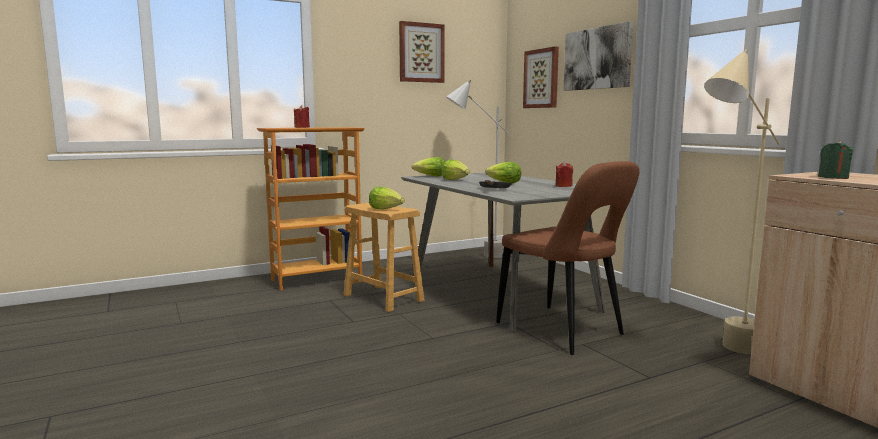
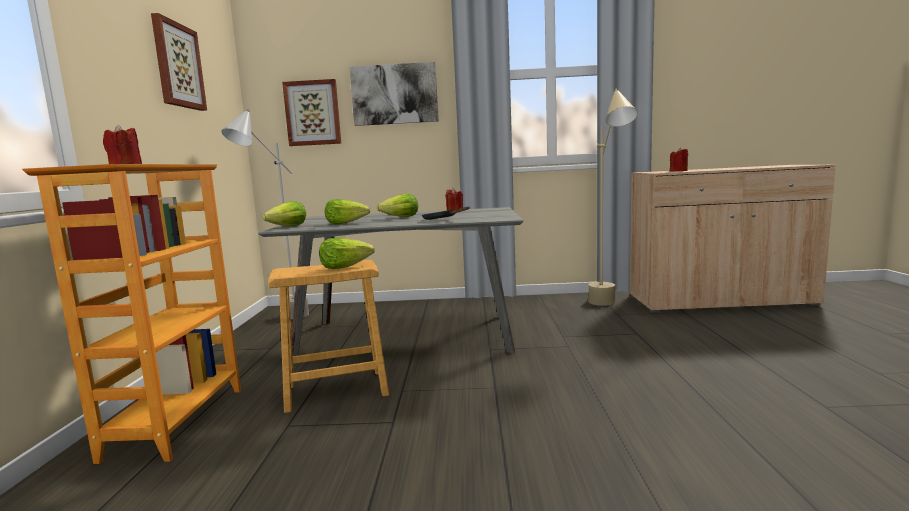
camera: 60 degrees left, 0 degrees up
brown chair [496,161,640,355] -> none
green candle [818,140,853,179] -> red candle [670,148,688,171]

